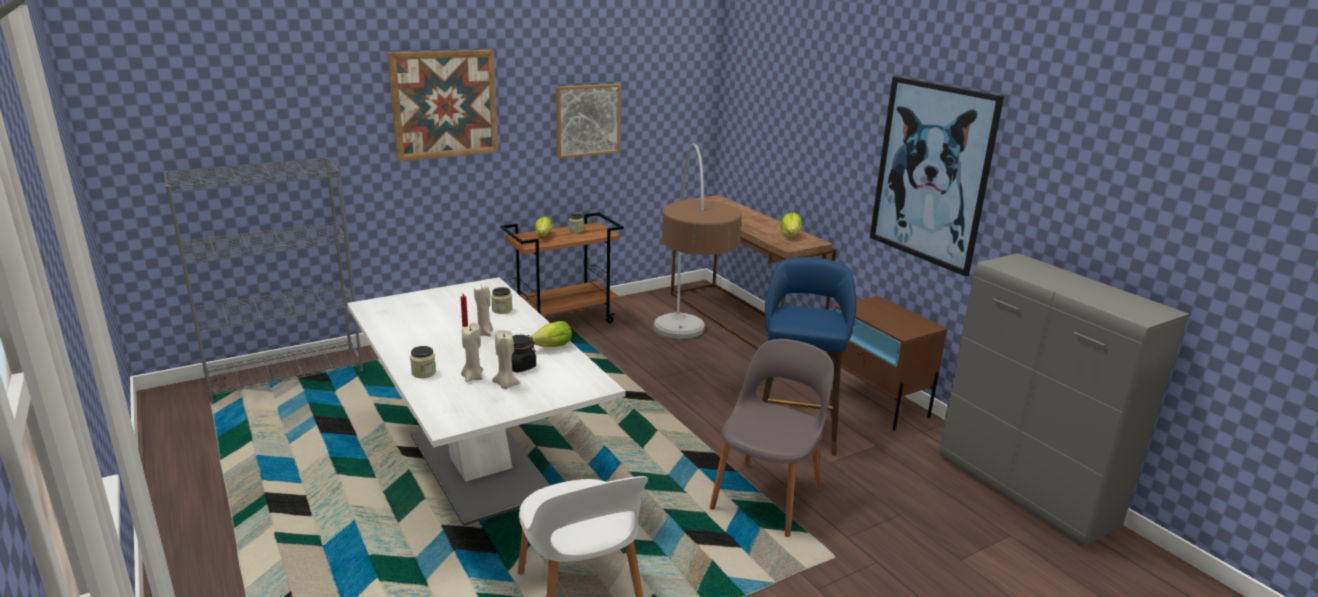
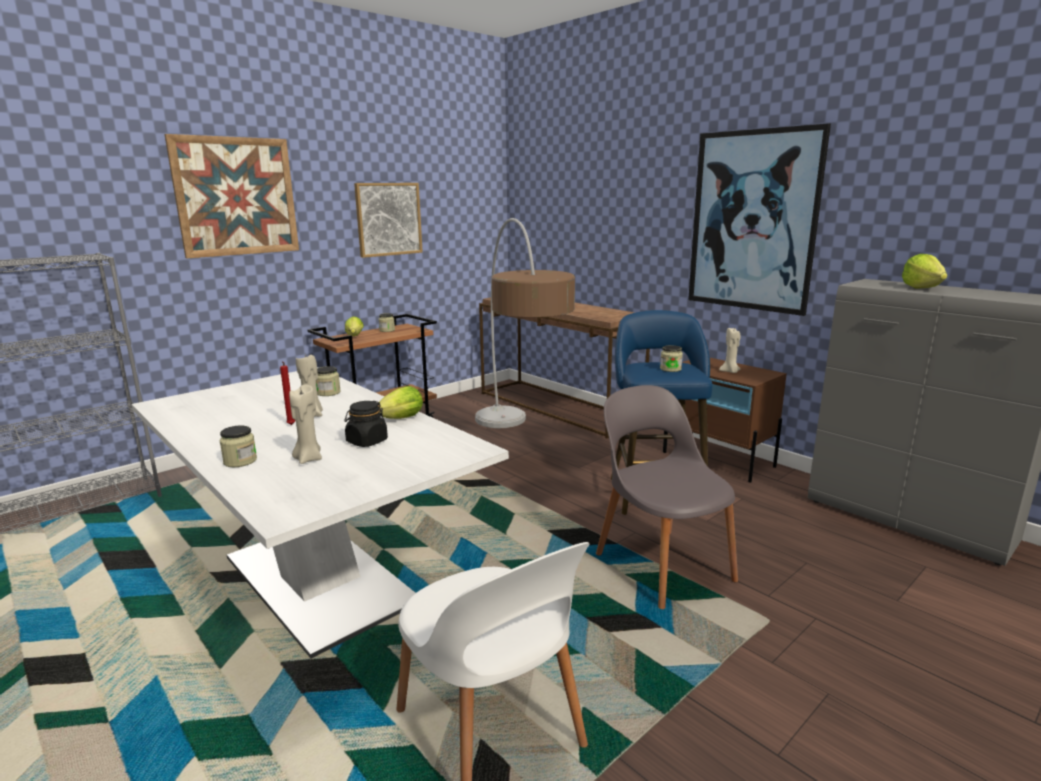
camera: 10 degrees left, 5 degrees down
beige candle [492,330,520,389] -> beige candle moved to [719,328,741,373]
grey chair [709,339,834,537] -> grey chair turned 45 degrees counterclockwise [596,385,738,609]
lettuce [780,212,802,237] -> lettuce moved to [902,254,947,289]
none -> jar [660,345,683,372]

